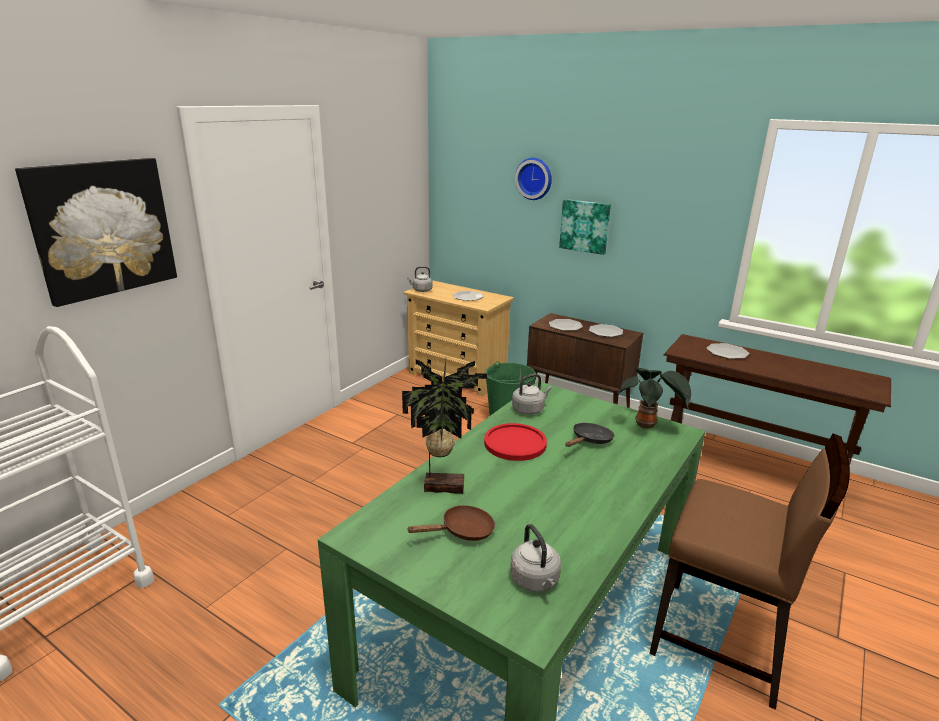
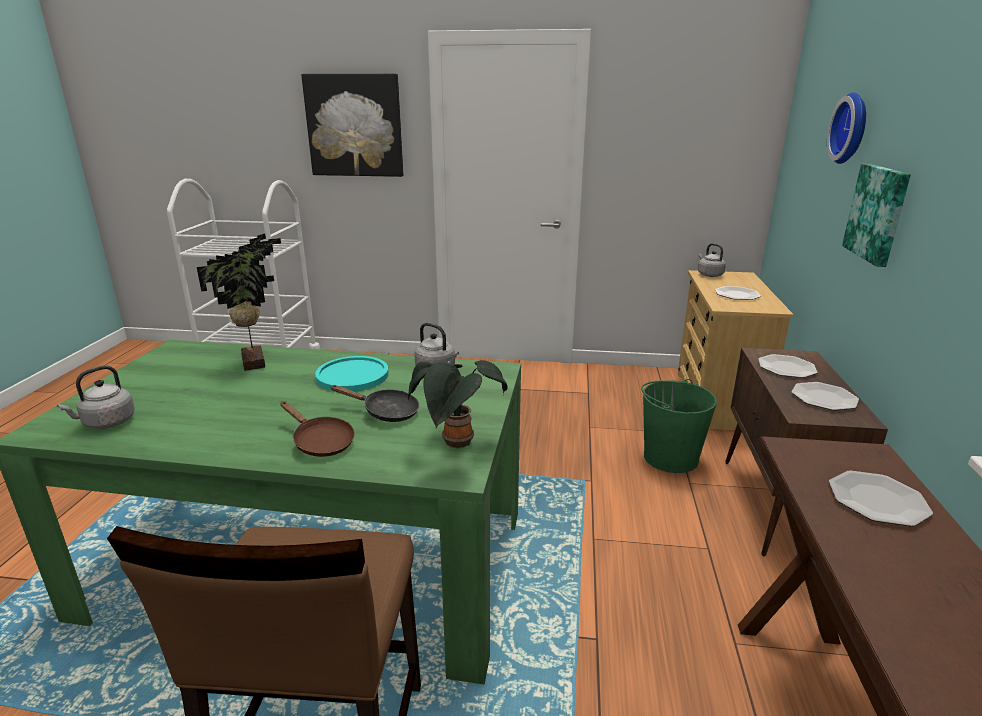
camera: 65 degrees right, 0 degrees up
brown frying pan [406,505,495,541] -> brown frying pan moved to [280,401,355,457]
red plate [484,423,547,461] -> turquoise plate [315,356,389,392]

